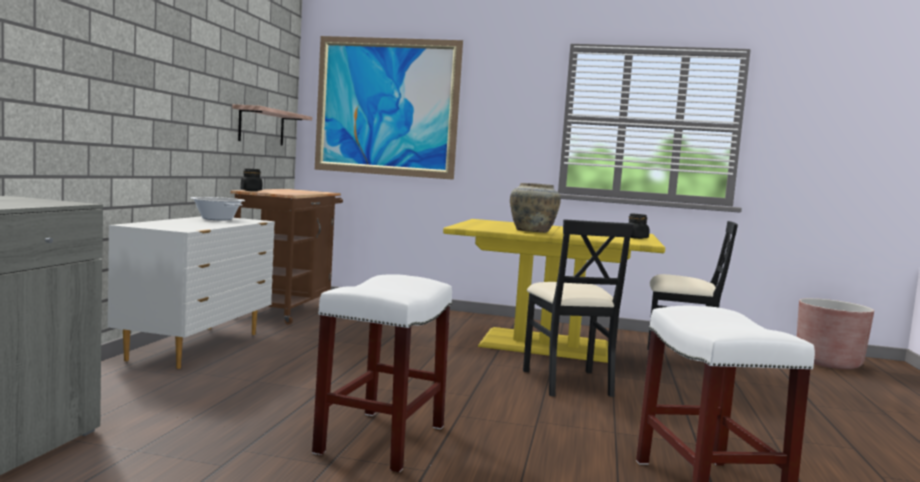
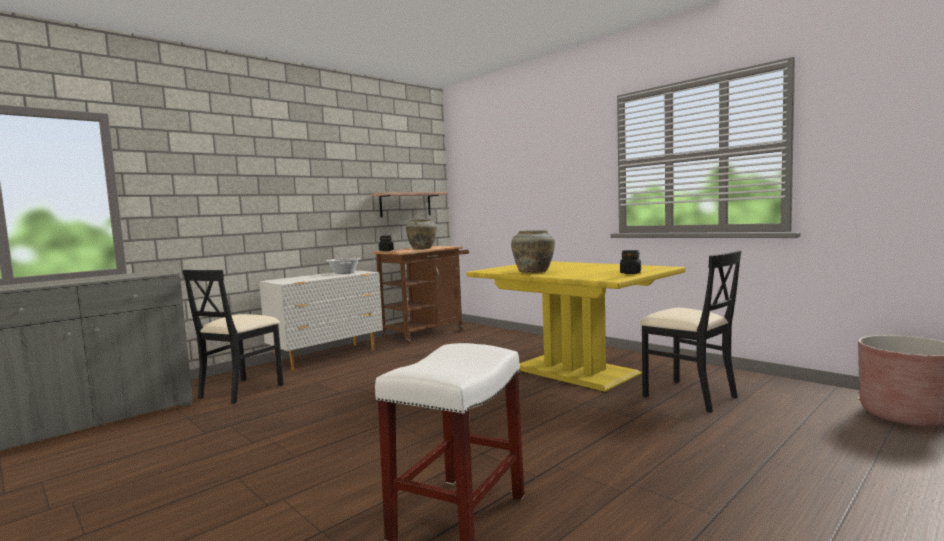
camera: 35 degrees right, 0 degrees up
white stool [312,274,452,472] -> none
picture [315,36,463,180] -> none
black chair [523,219,634,397] -> black chair moved to [182,270,283,404]
none -> beige vase [406,219,437,249]

